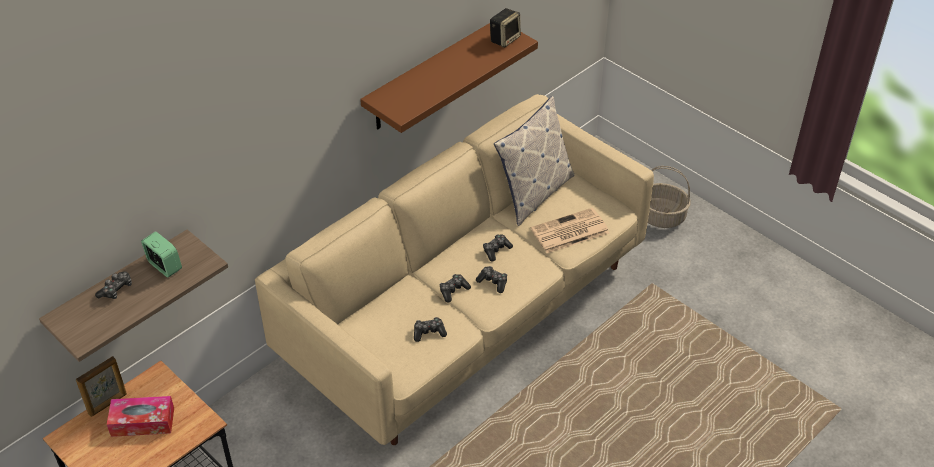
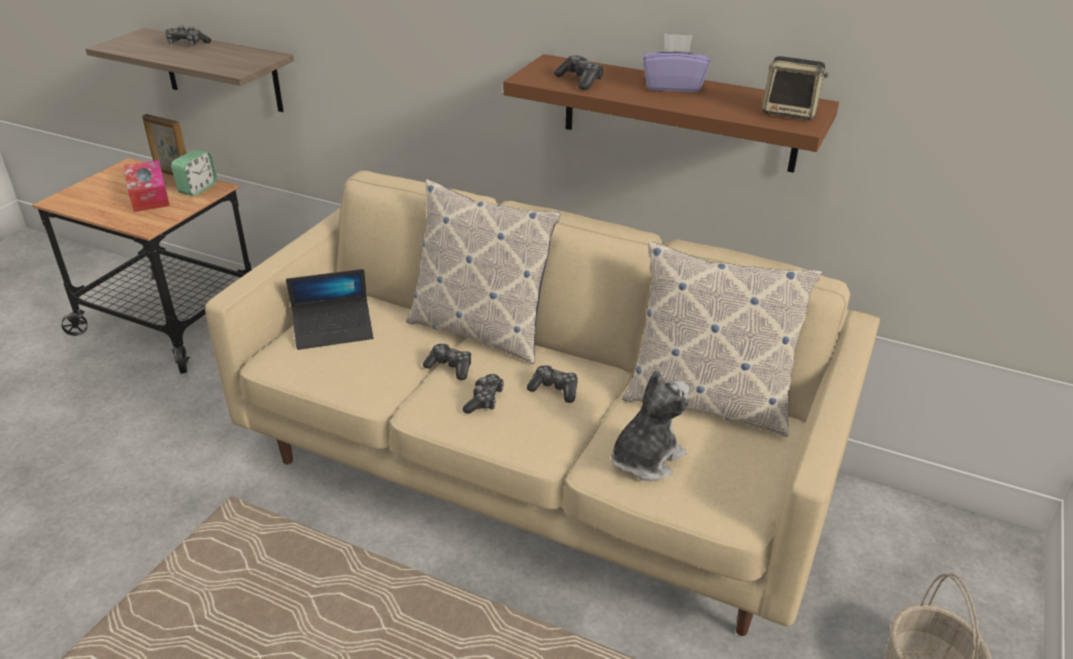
camera: 70 degrees right, 10 degrees down
alarm clock [141,231,182,277] -> alarm clock moved to [171,150,217,196]
game controller [414,317,447,342] -> game controller moved to [554,55,604,90]
newspaper [531,208,609,253] -> plush toy [611,370,689,481]
none -> laptop [286,269,373,350]
none -> pillow [406,179,561,365]
none -> purple tissue box [643,33,710,92]

